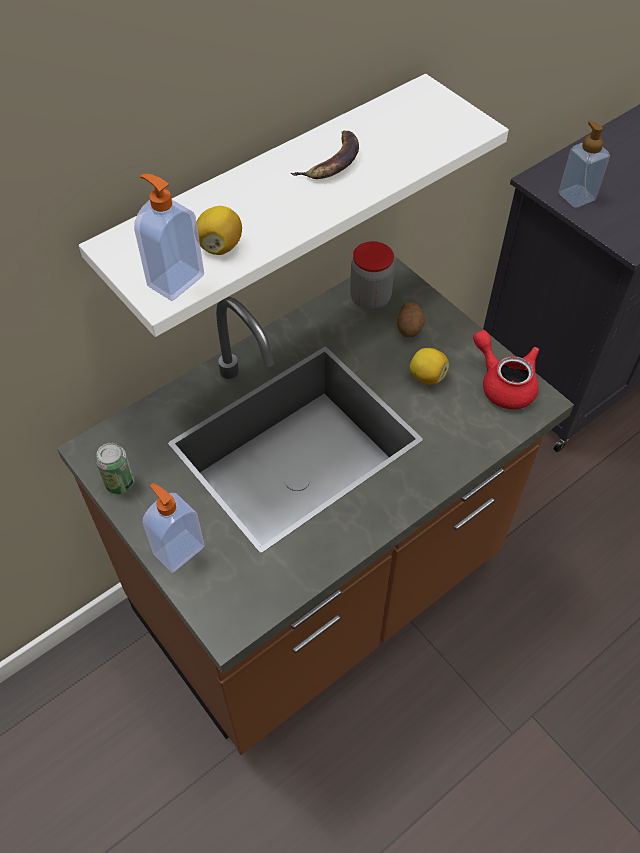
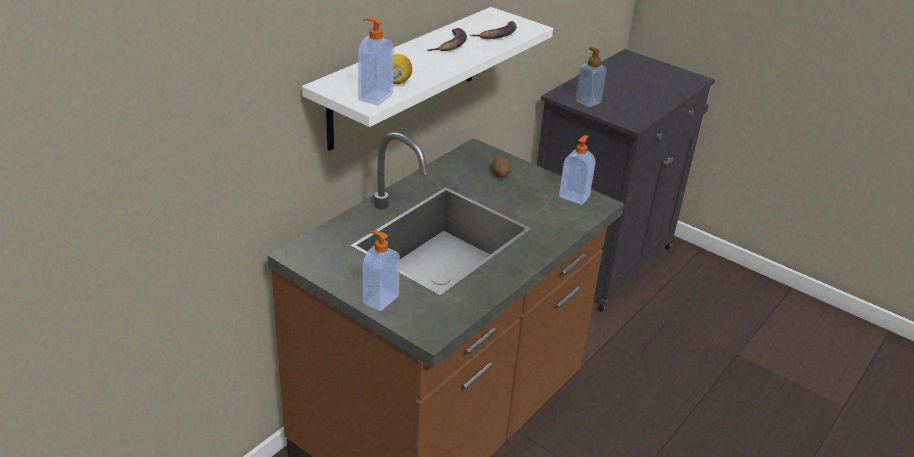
camera: 15 degrees left, 20 degrees down
can [95,443,134,494] -> none
jar [350,241,395,310] -> none
lemon [409,348,449,385] -> none
red teapot [473,330,539,409] -> soap dispenser [559,135,596,205]
none -> banana [470,21,517,39]

